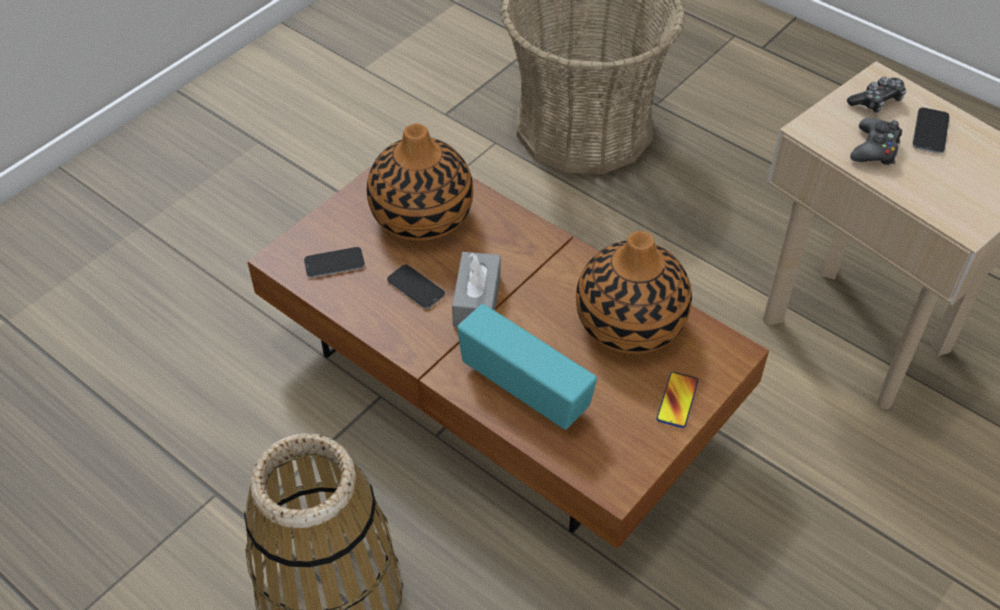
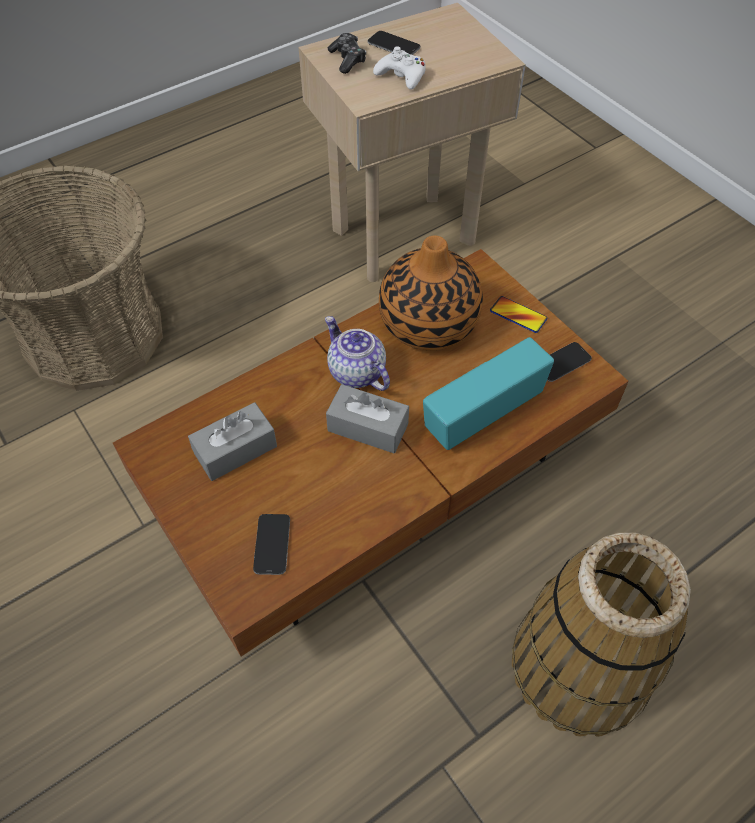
camera: 75 degrees left, 5 degrees up
vase [367,123,473,241] -> grey tissue box [188,402,277,481]
phone [387,265,445,309] -> phone moved to [547,342,592,382]
black game controller [850,118,902,165] -> white game controller [373,46,426,90]
none -> teapot [325,316,390,391]

